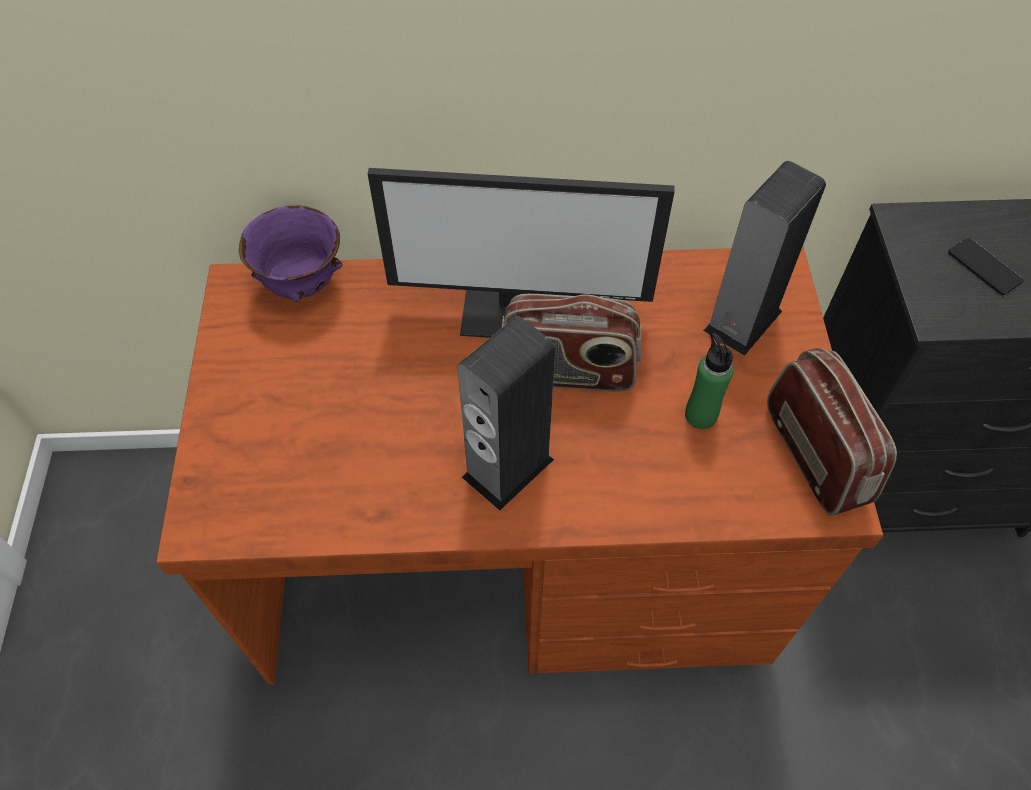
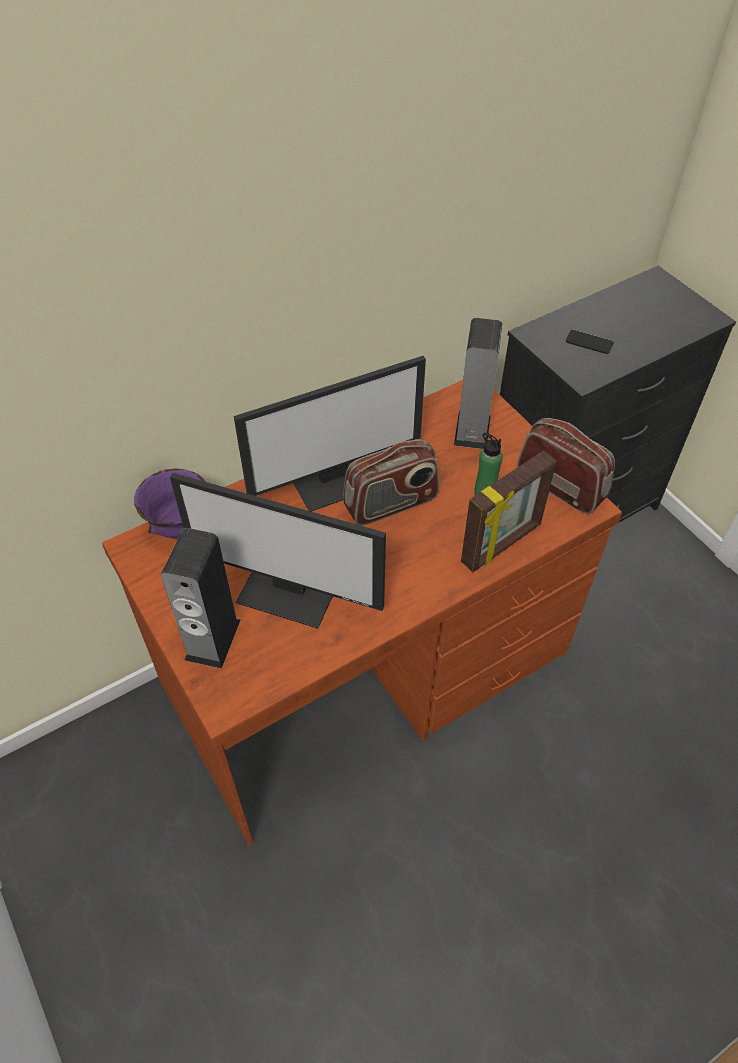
camera: 30 degrees left, 5 degrees down
speaker [457,316,555,511] -> speaker moved to [161,528,240,669]
none -> monitor [170,473,386,629]
none -> picture frame [461,450,557,572]

